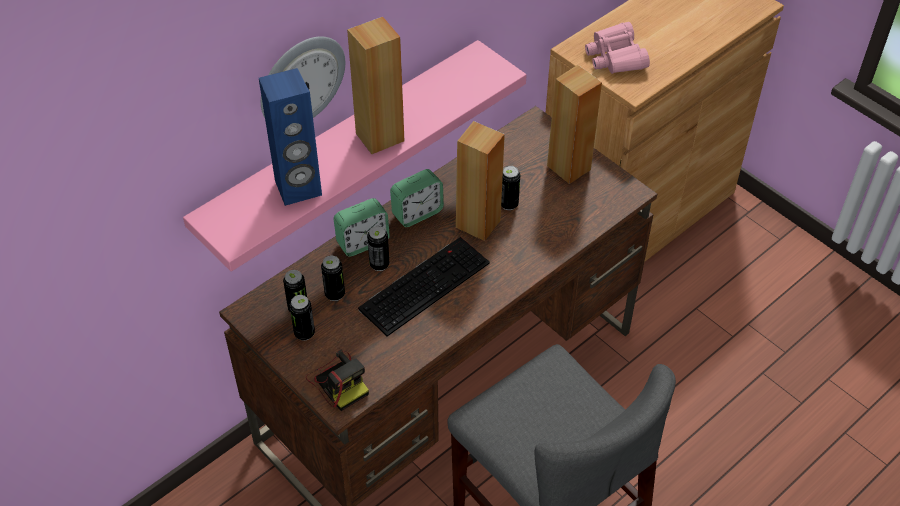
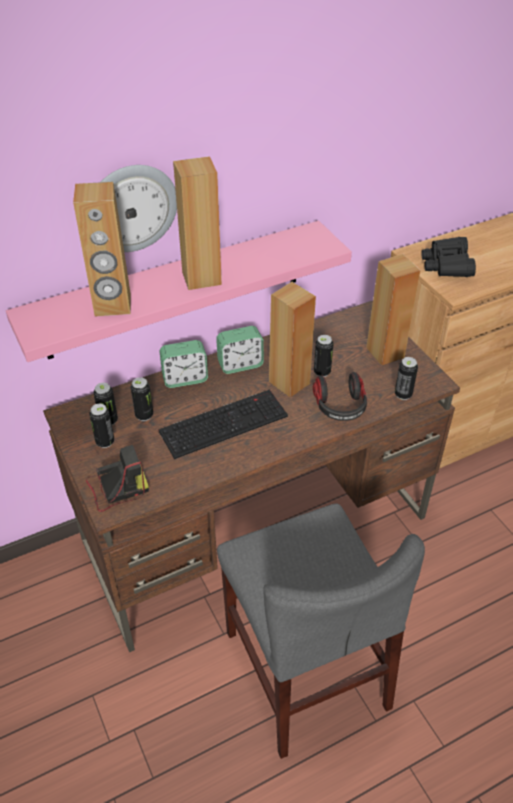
camera: 15 degrees right, 5 degrees down
blue speaker [259,68,322,206] -> brown speaker [73,182,131,316]
camera [306,349,369,411] -> camera turned 90 degrees counterclockwise [86,445,149,512]
can [367,226,389,271] -> can moved to [395,357,418,400]
pink binoculars [585,22,650,74] -> black binoculars [421,237,476,277]
none -> headphones [313,372,367,421]

